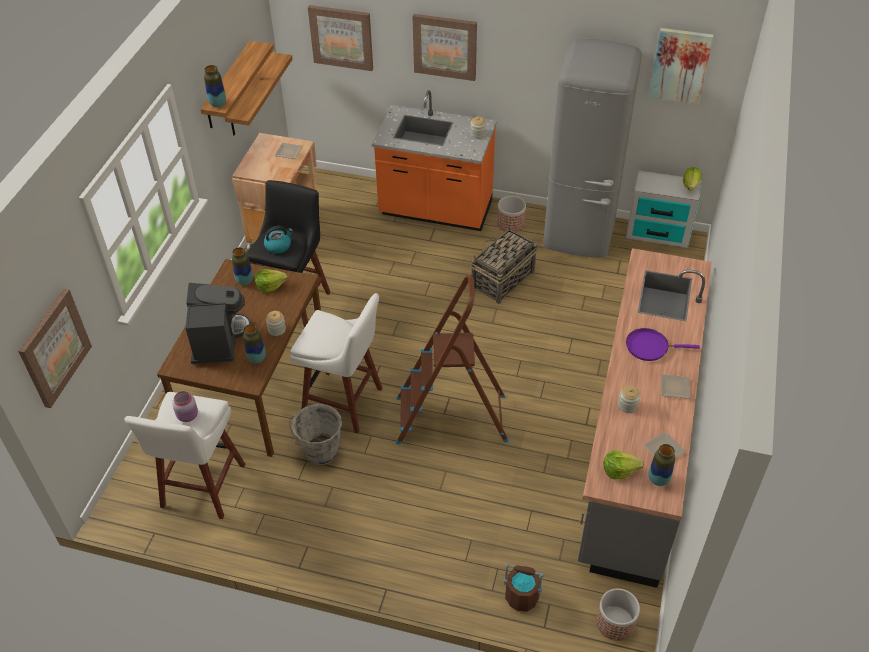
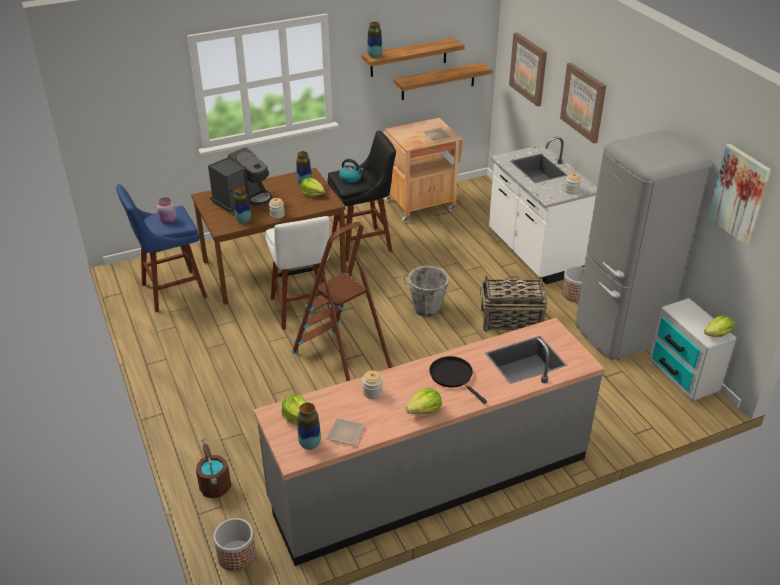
camera: 50 degrees right, 10 degrees down
picture [18,289,92,408] -> none
white stool [124,392,245,519] -> blue stool [116,184,207,312]
grey bucket [289,404,342,465] -> grey bucket moved to [403,265,449,317]
orange counter [372,90,497,231] -> white counter [489,137,597,284]
purple frying pan [626,328,700,361] -> black frying pan [429,356,487,404]
plate [661,374,690,399] -> lettuce [406,388,442,415]

